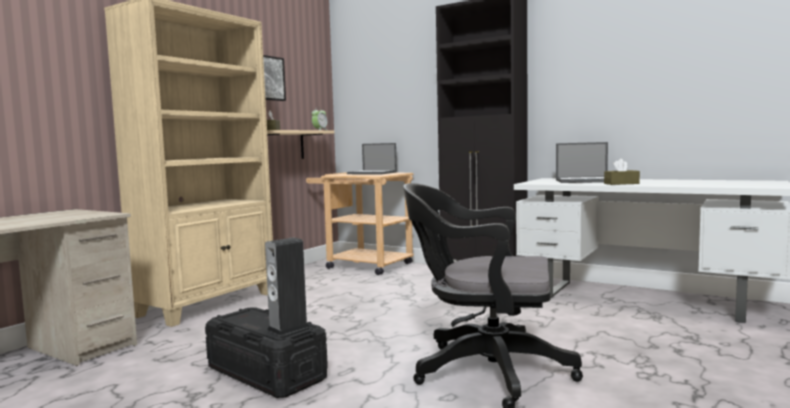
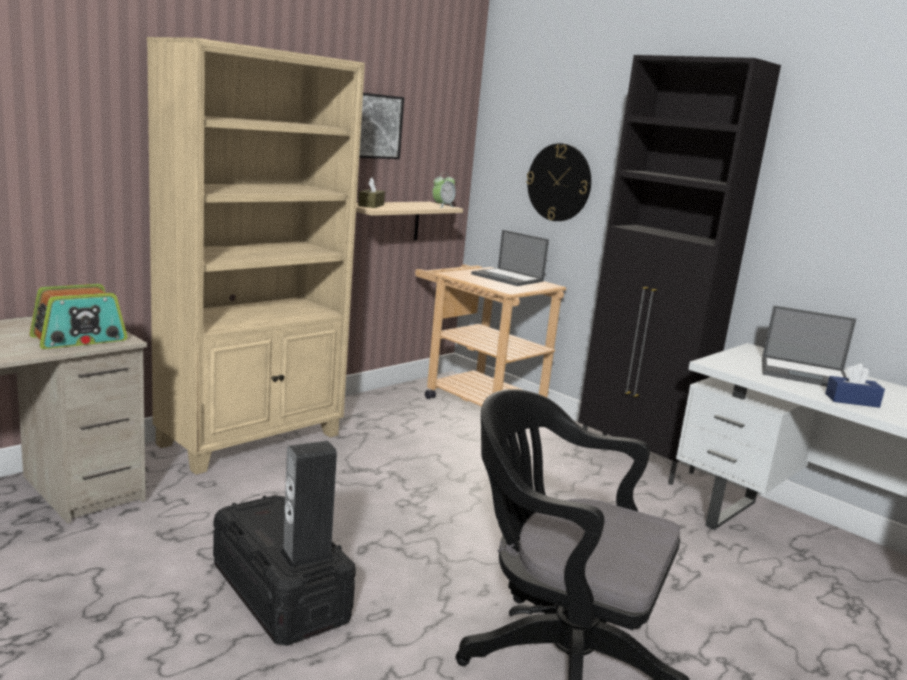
camera: 10 degrees right, 10 degrees up
brown tissue box [604,159,640,185] -> blue tissue box [825,364,885,408]
none -> radio [30,284,127,349]
none -> wall clock [526,143,591,221]

